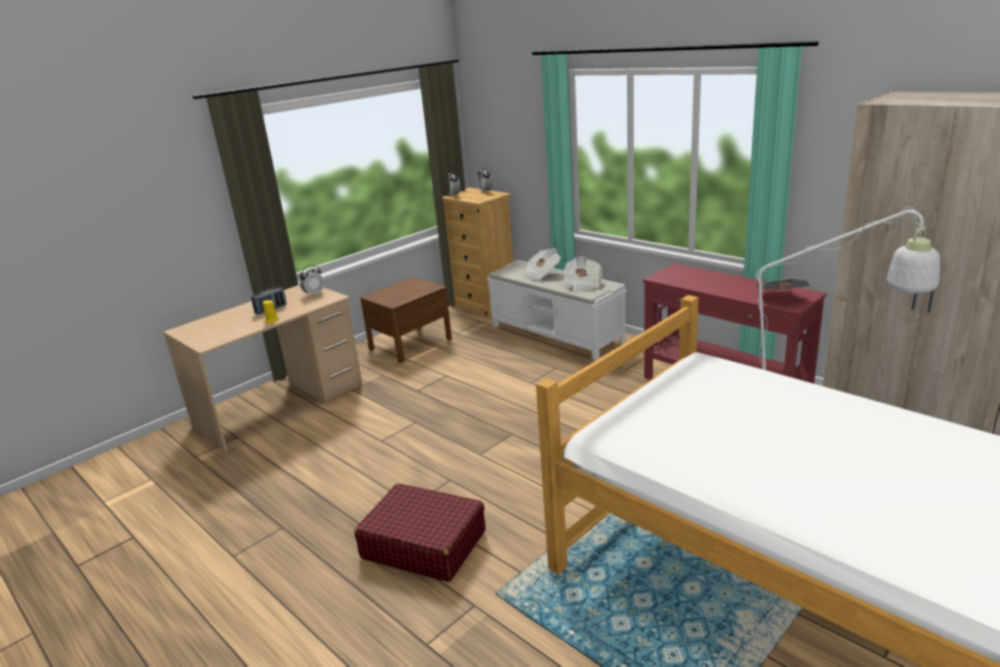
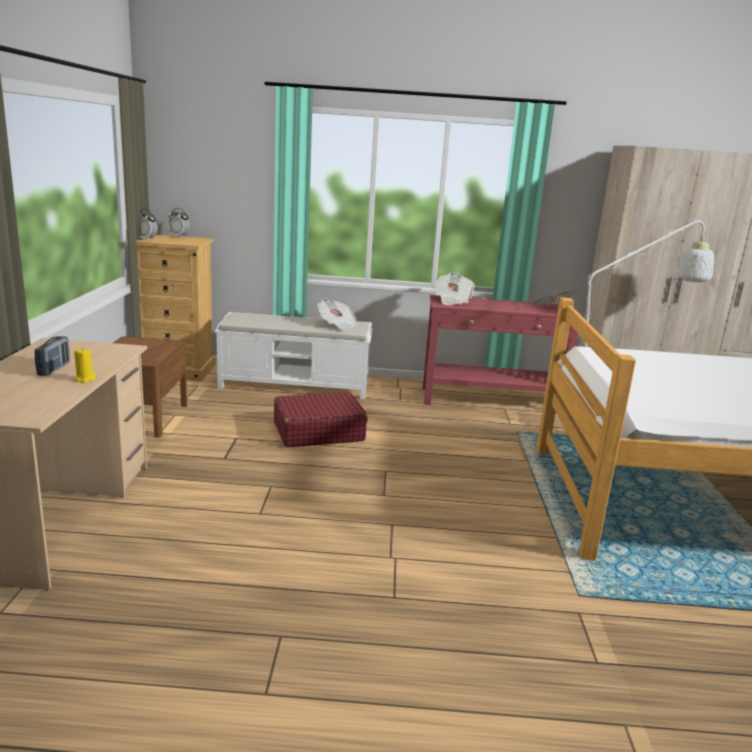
camera: 45 degrees left, 5 degrees down
alarm clock [300,265,324,297] -> none
red suitcase [354,483,485,582] -> red suitcase moved to [274,392,367,447]
newspaper [522,248,560,280] -> newspaper moved to [433,273,475,305]

